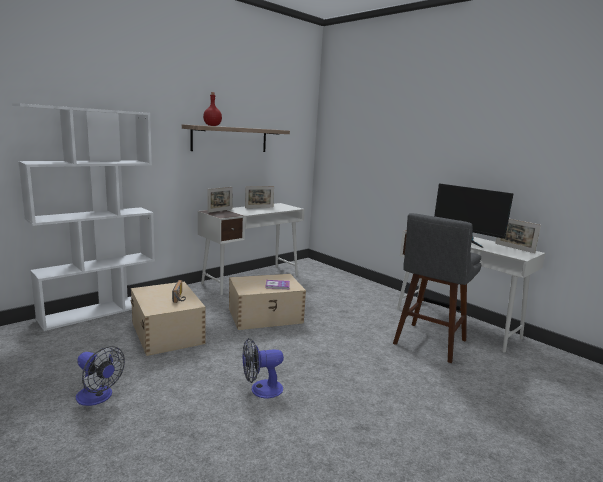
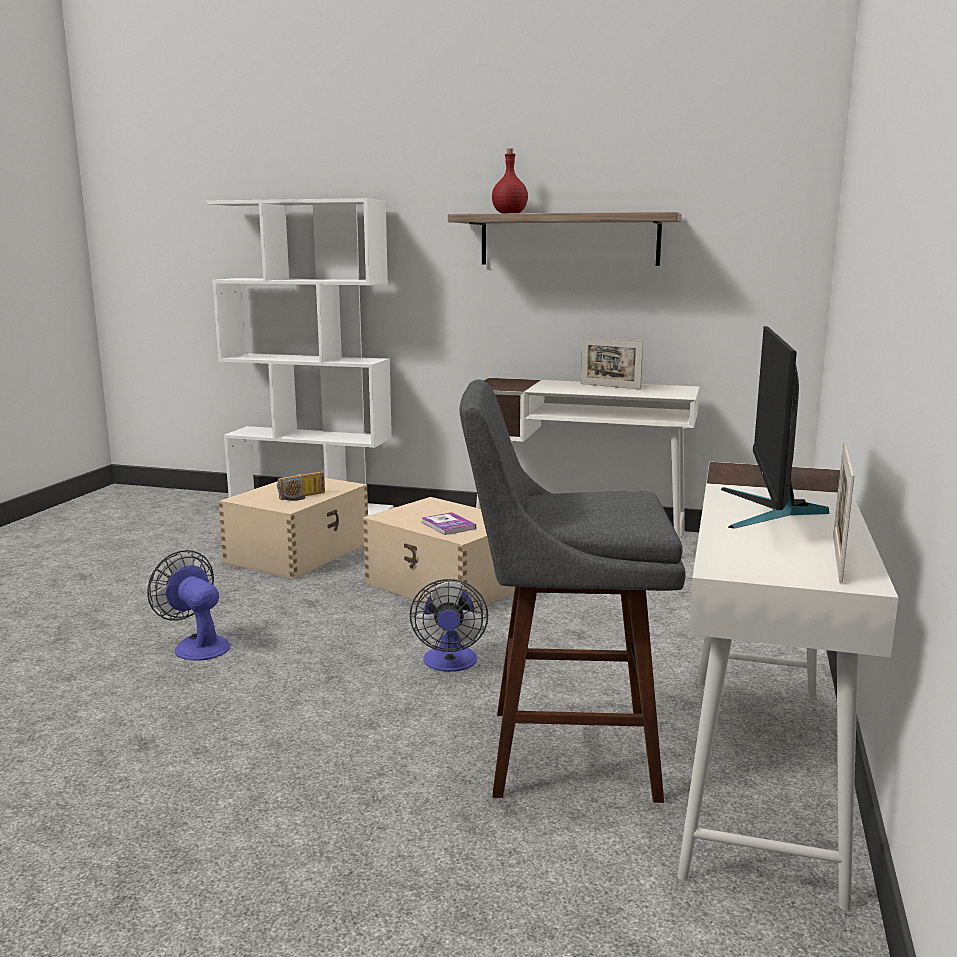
camera: 60 degrees right, 0 degrees up
fan [76,346,125,406] -> fan moved to [410,579,488,672]
picture frame [207,187,233,213] -> none

